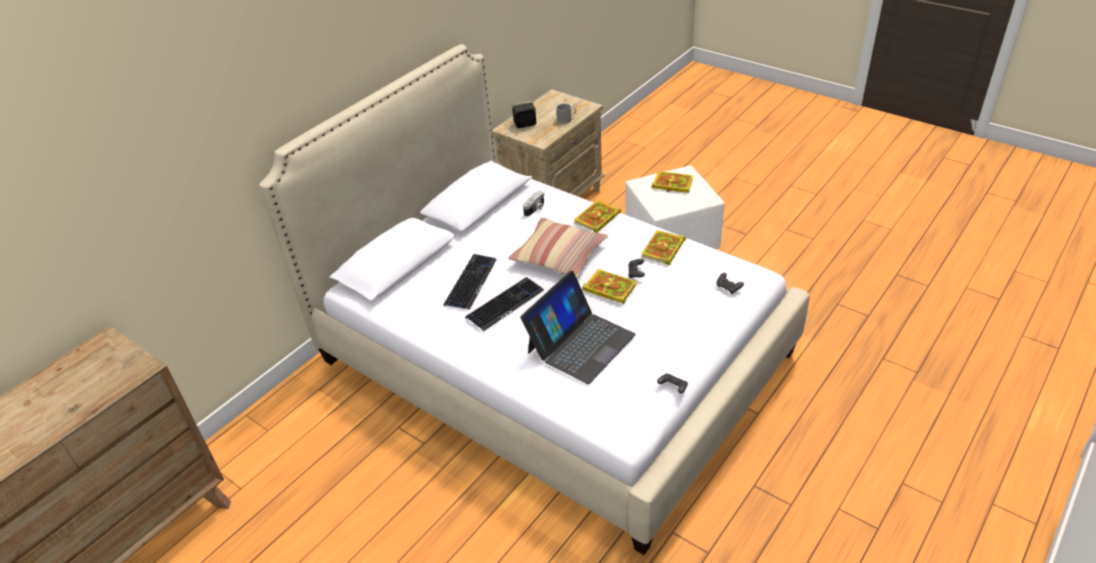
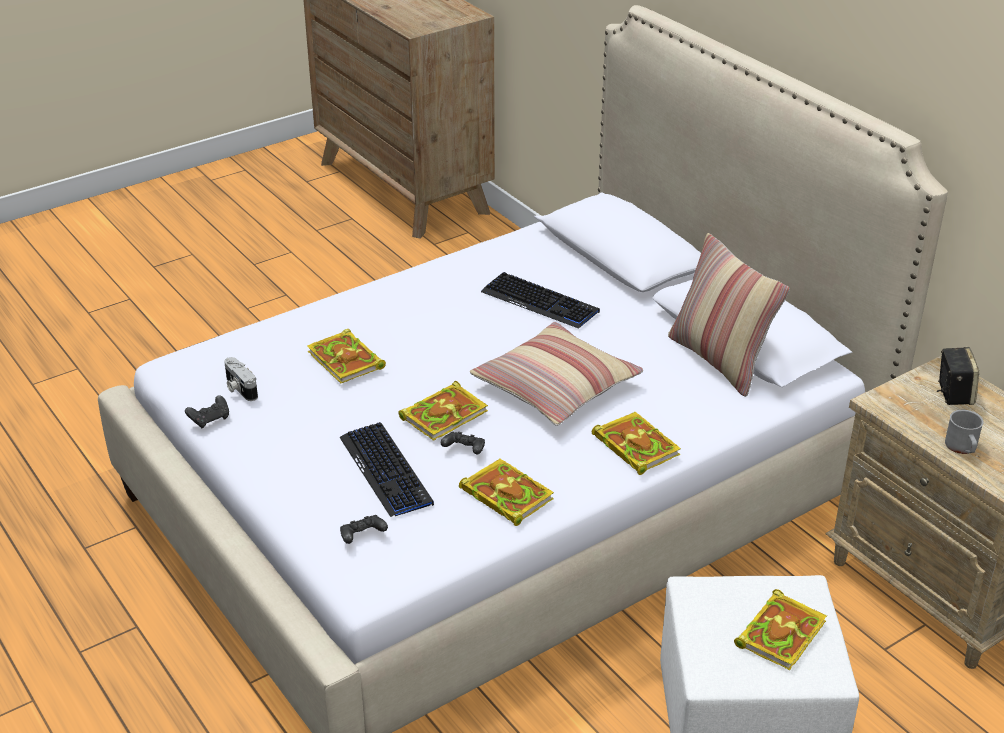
camera: 105 degrees right, 5 degrees down
keyboard [465,277,544,331] -> keyboard moved to [339,422,434,517]
laptop [521,271,636,384] -> book [307,329,386,383]
camera [523,191,544,217] -> camera moved to [224,357,258,401]
none -> pillow [668,233,790,397]

